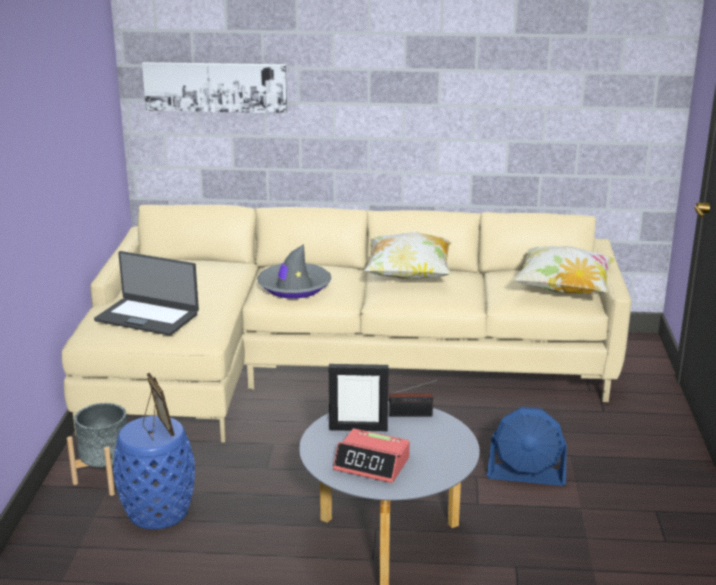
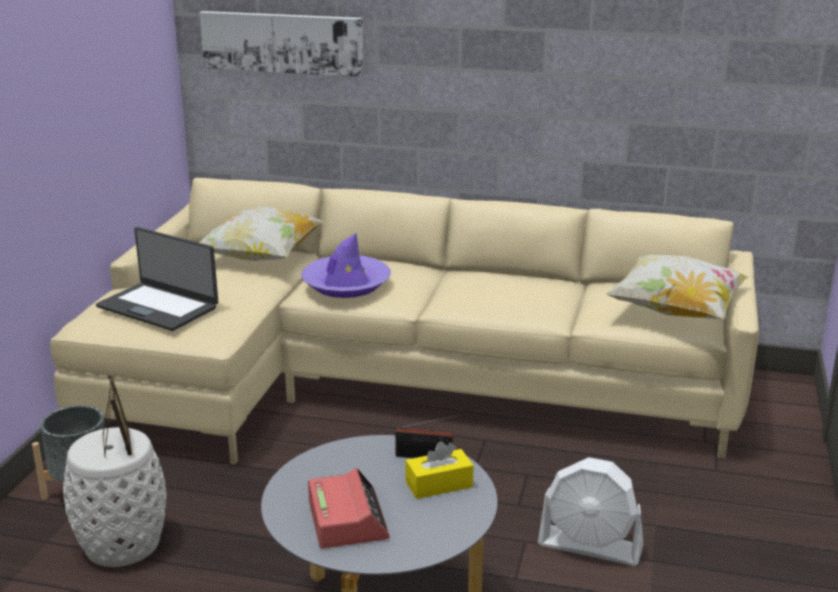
camera: 10 degrees right, 0 degrees up
blue stool [113,416,195,529] -> white stool [63,427,166,567]
grey hat [257,244,332,299] -> purple hat [301,233,391,298]
picture frame [329,364,389,431] -> none
alarm clock [333,429,410,483] -> alarm clock turned 135 degrees counterclockwise [308,468,390,549]
pillow [364,232,452,279] -> pillow moved to [199,207,323,261]
blue fan [487,407,567,486] -> white fan [538,457,644,566]
none -> yellow tissue box [406,441,474,499]

